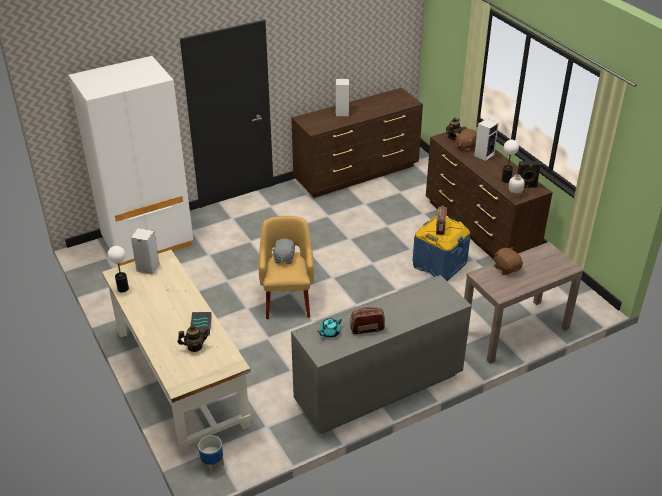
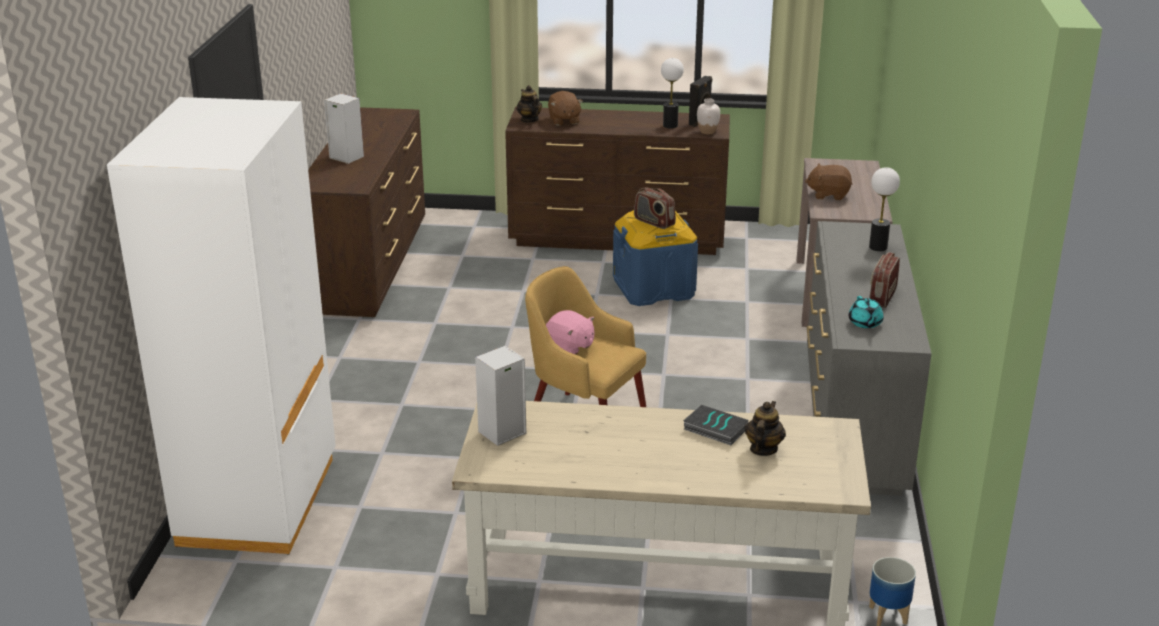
camera: 55 degrees left, 10 degrees down
table lamp [108,246,129,293] -> table lamp moved to [869,167,900,251]
grey plush toy [272,238,295,264] -> pink plush toy [546,310,595,355]
speaker [474,118,499,161] -> none

